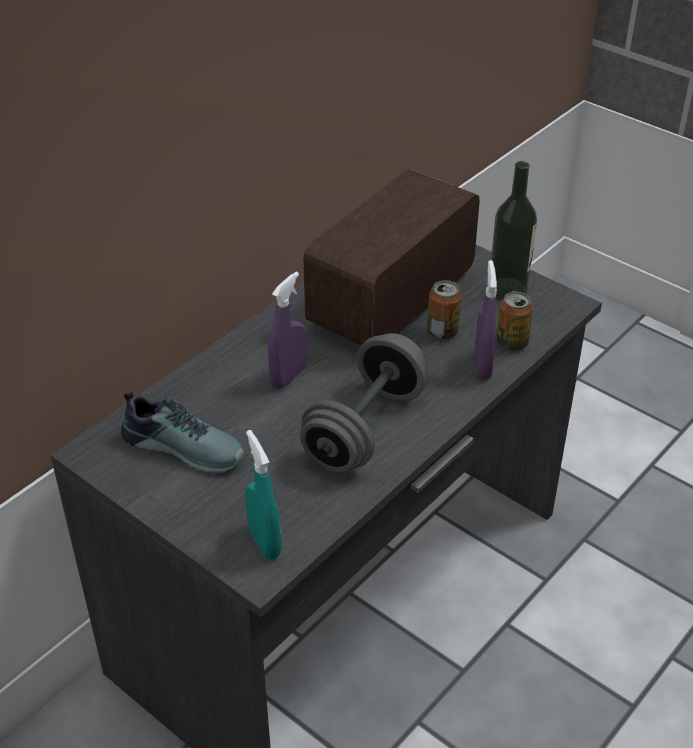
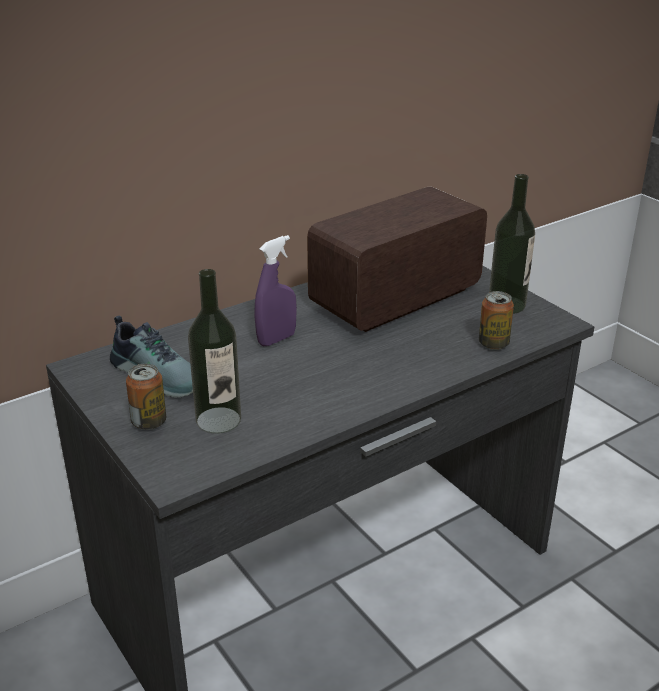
camera: 15 degrees right, 10 degrees down
turquoise spray bottle [245,430,281,560] -> none
grey dumbbell [300,333,427,472] -> none
can [427,280,462,339] -> can moved to [126,364,166,430]
purple spray bottle [475,260,497,380] -> none
none -> bottle [188,269,241,434]

